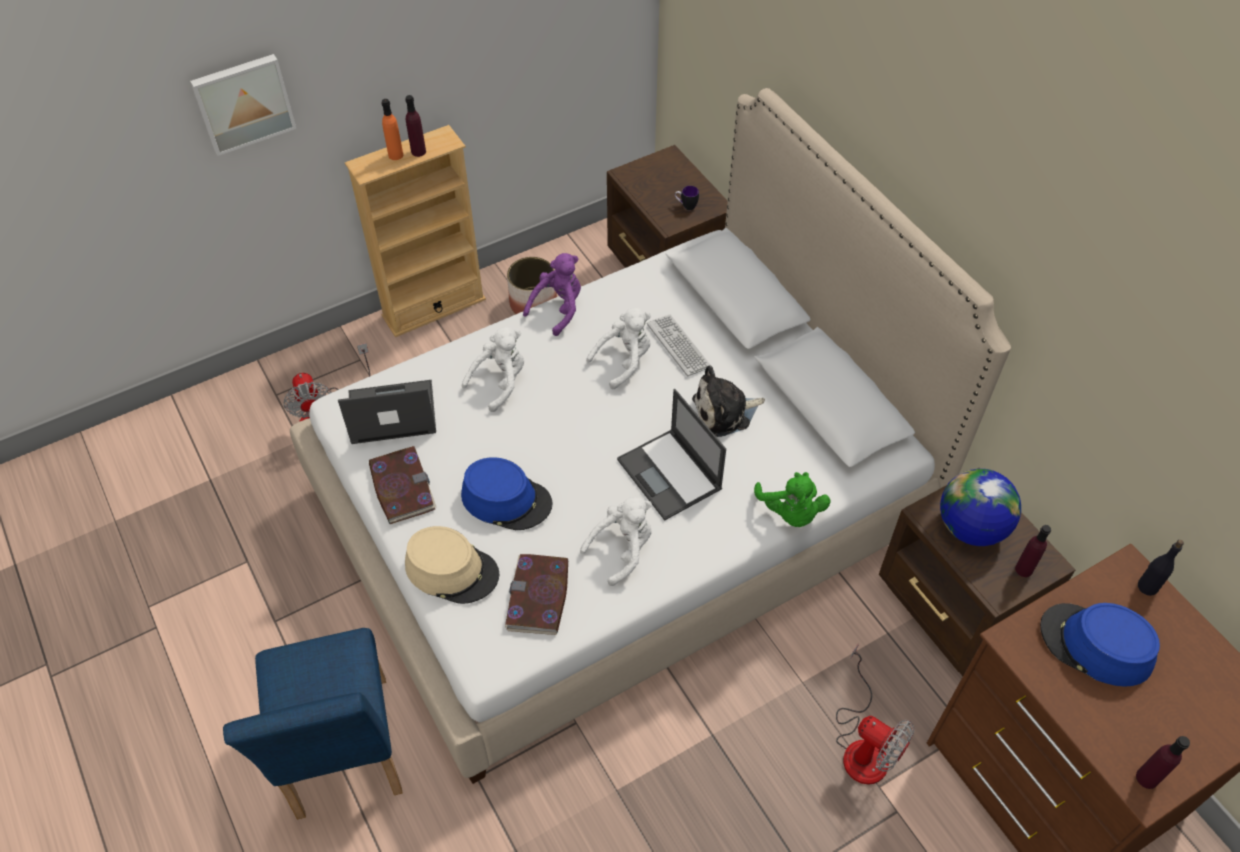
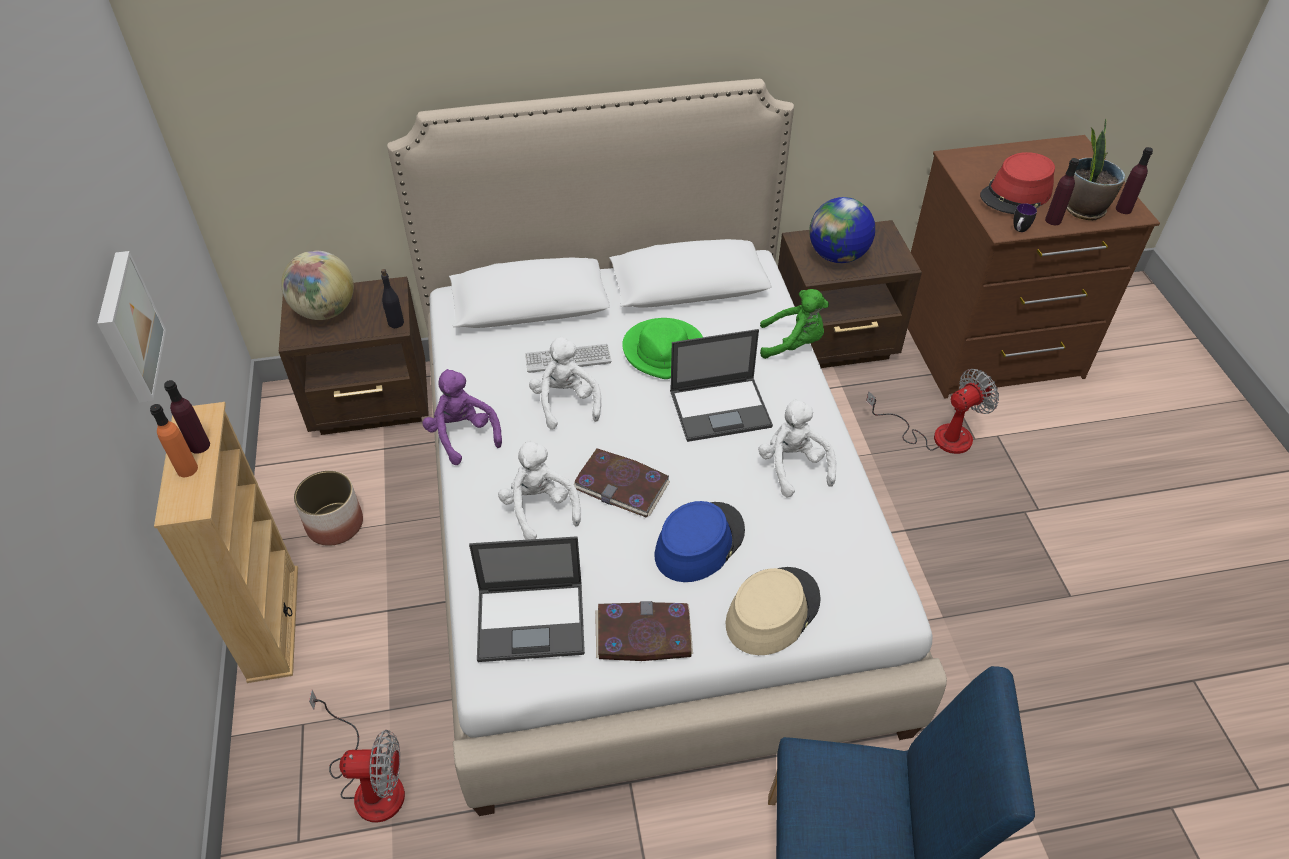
camera: 70 degrees left, 5 degrees down
picture [190,54,297,156] -> picture moved to [97,251,166,402]
laptop [338,380,436,444] -> laptop turned 105 degrees counterclockwise [469,536,585,662]
book [505,554,568,635] -> book moved to [574,449,670,518]
mug [675,186,699,210] -> mug moved to [1013,203,1037,232]
plush toy [692,365,765,437] -> green hat [622,318,703,379]
purple bottle [1015,525,1051,577] -> purple bottle moved to [1045,158,1079,225]
blue hat [1040,603,1160,687] -> red hat [980,152,1055,214]
black bottle [1138,540,1184,596] -> black bottle moved to [381,269,404,328]
none -> globe [281,250,354,320]
none -> potted plant [1067,119,1126,220]

